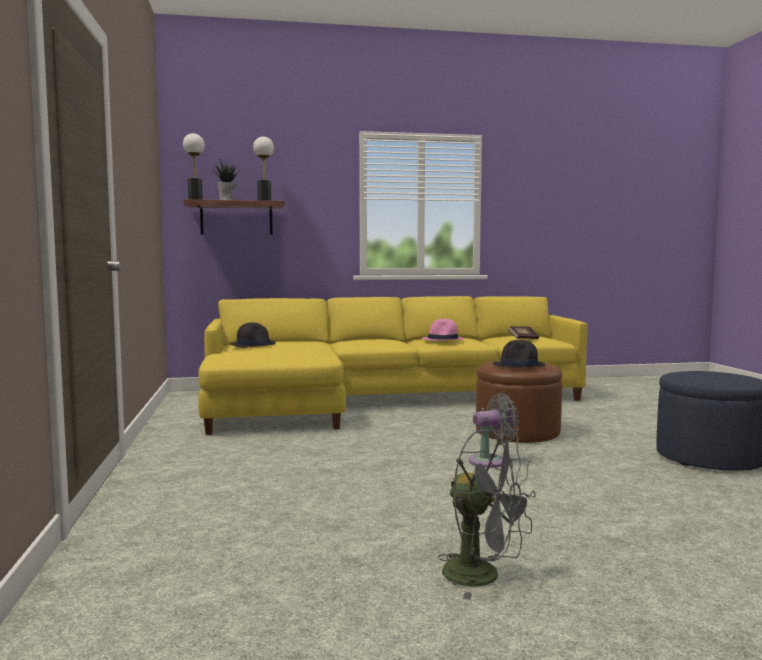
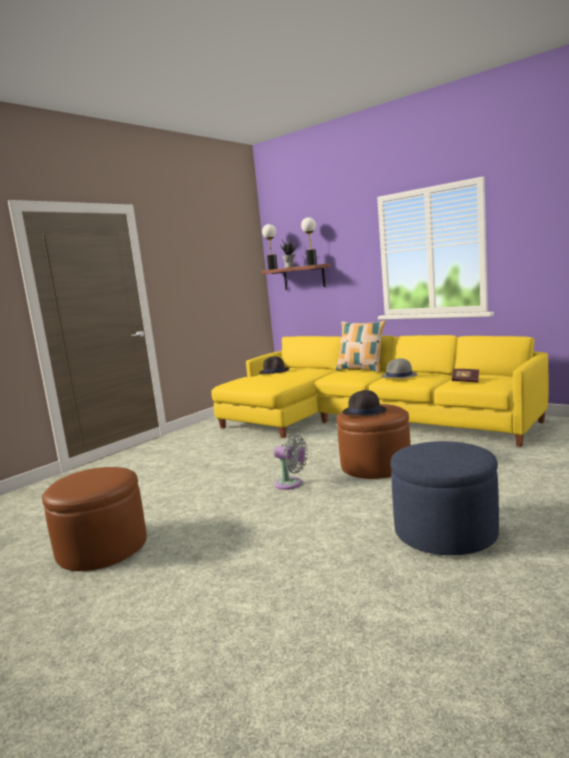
camera: 50 degrees right, 5 degrees up
pink hat [422,319,464,341] -> grey hat [381,358,417,378]
grey fan [437,429,536,600] -> brown ottoman [42,467,147,571]
none -> pillow [336,321,386,372]

